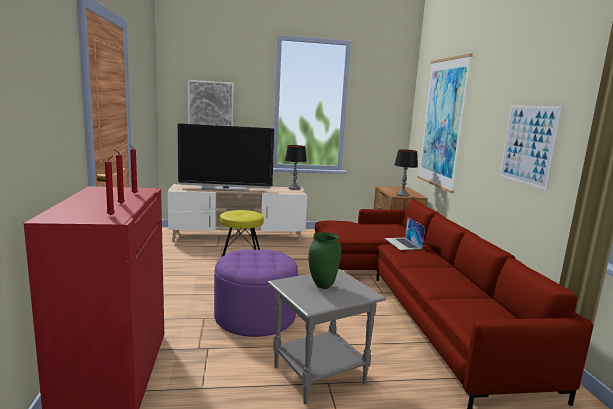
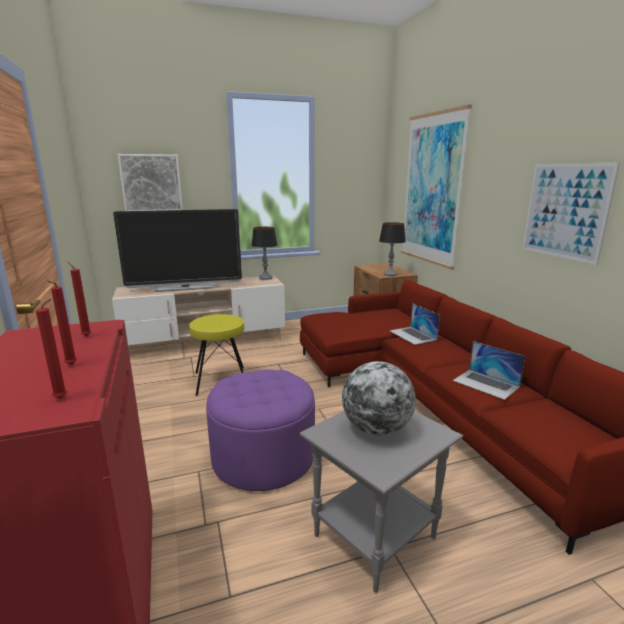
camera: 10 degrees left, 5 degrees up
green vase [308,232,341,289] -> globe [342,361,416,436]
none -> laptop [453,341,525,400]

